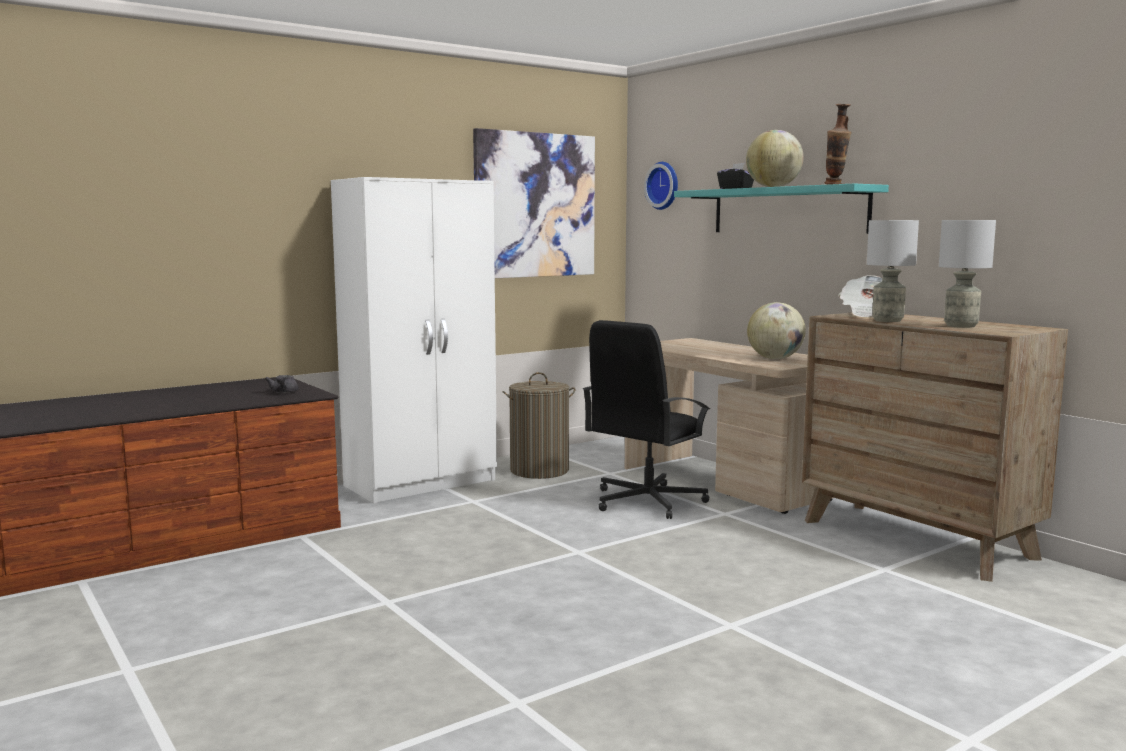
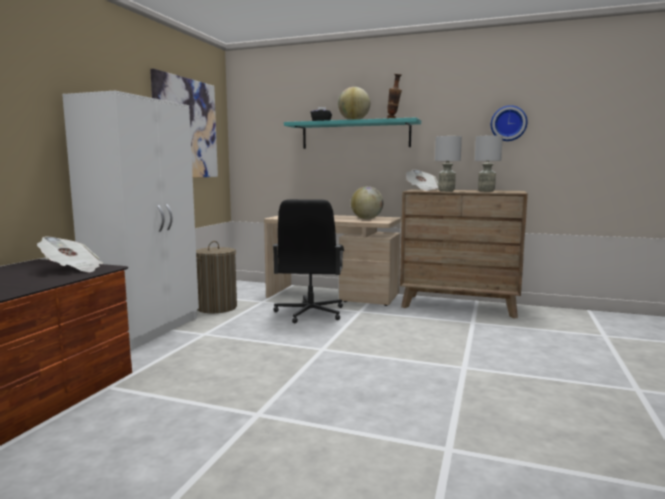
camera: 35 degrees left, 0 degrees up
grey teapot [265,375,299,393] -> newspaper [37,236,103,272]
wall clock [644,162,678,210] -> wall clock moved to [491,105,527,141]

